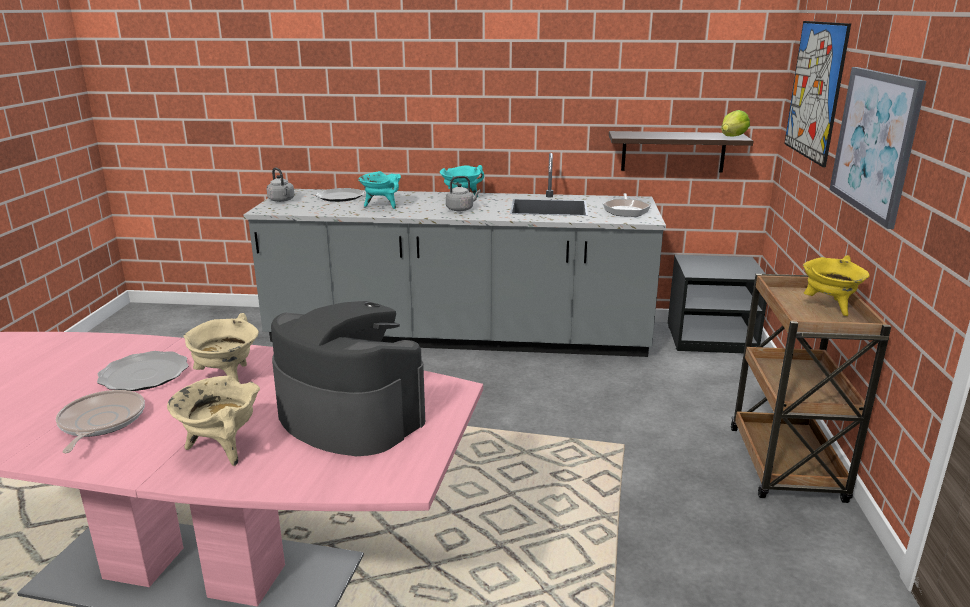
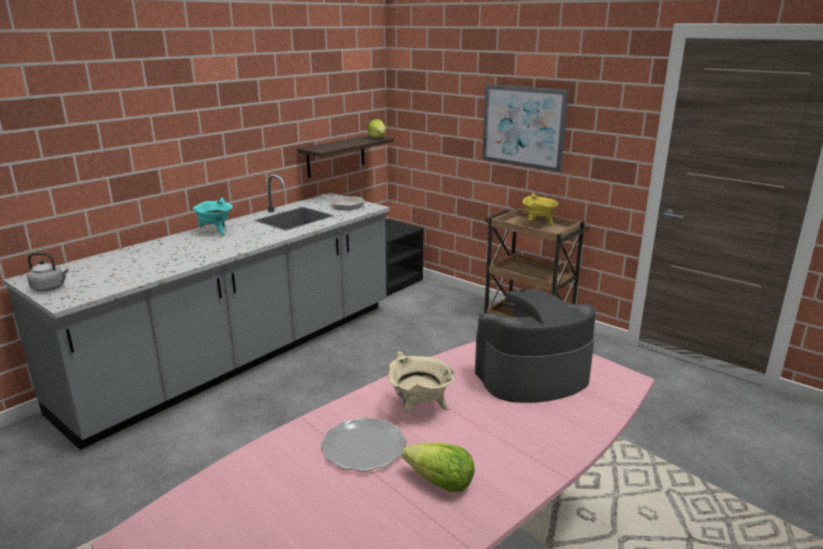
camera: 55 degrees left, 0 degrees up
frying pan [56,390,145,453] -> lettuce [402,442,474,492]
beige cooking pot [167,376,260,466] -> none
plate [315,188,364,202] -> none
turquoise cooking pot [358,171,401,209] -> none
grey kettle [446,176,481,211] -> none
picture [784,21,851,168] -> none

